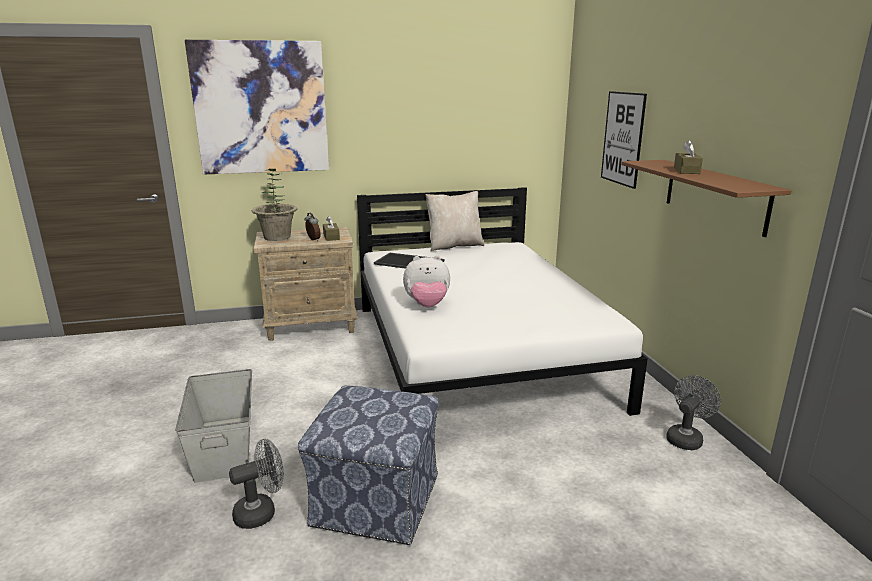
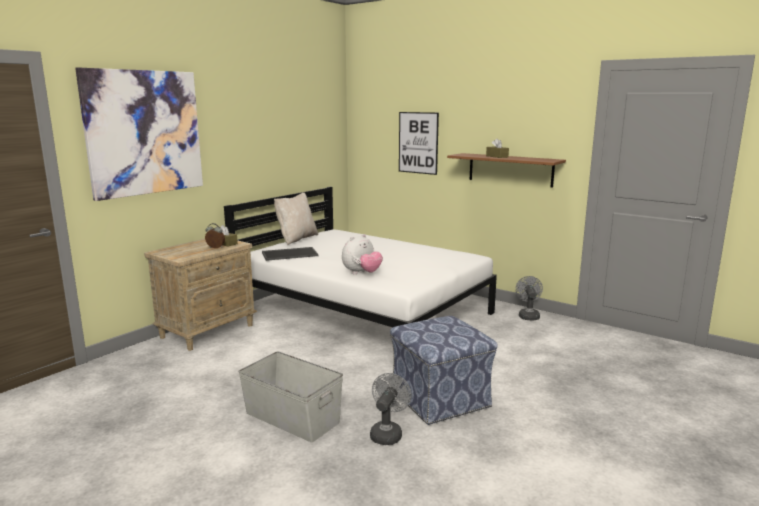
camera: 40 degrees left, 5 degrees down
potted plant [251,169,298,241] -> none

